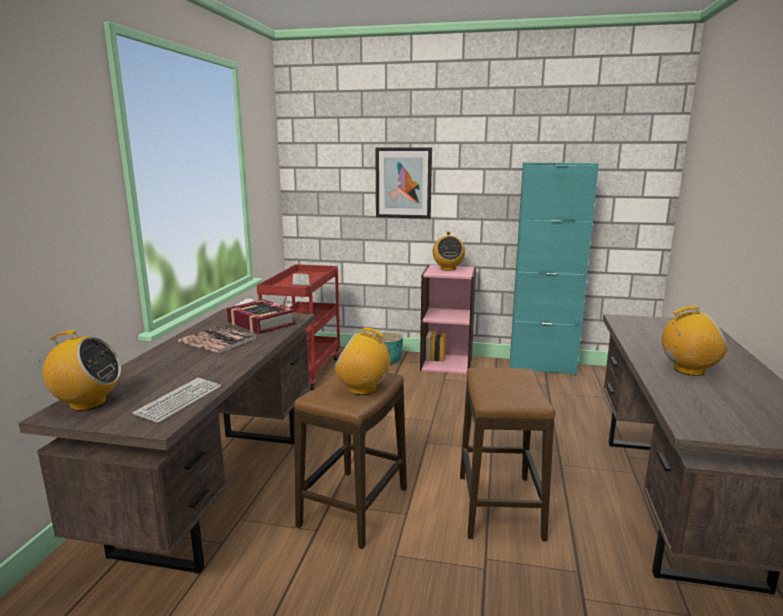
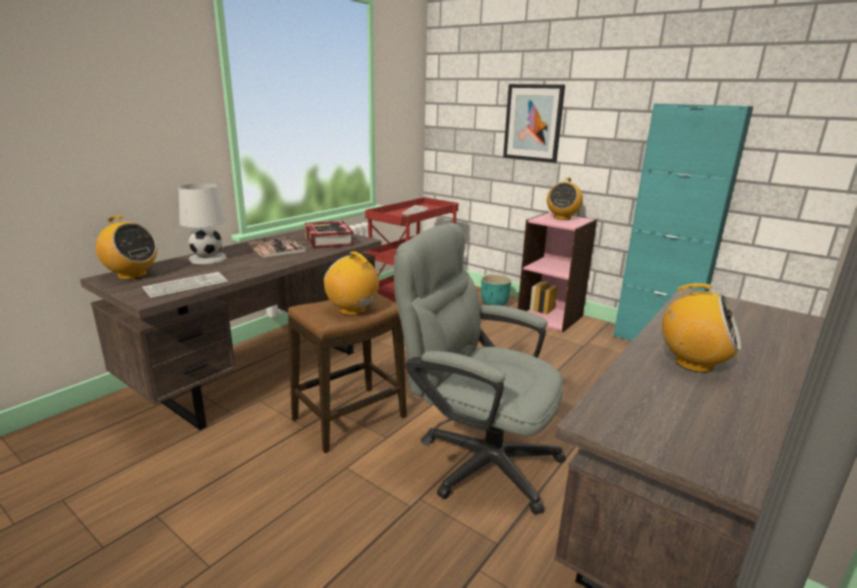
camera: 25 degrees right, 5 degrees up
stool [460,368,555,541] -> grey office chair [394,223,566,515]
none -> white table lamp [178,183,227,264]

